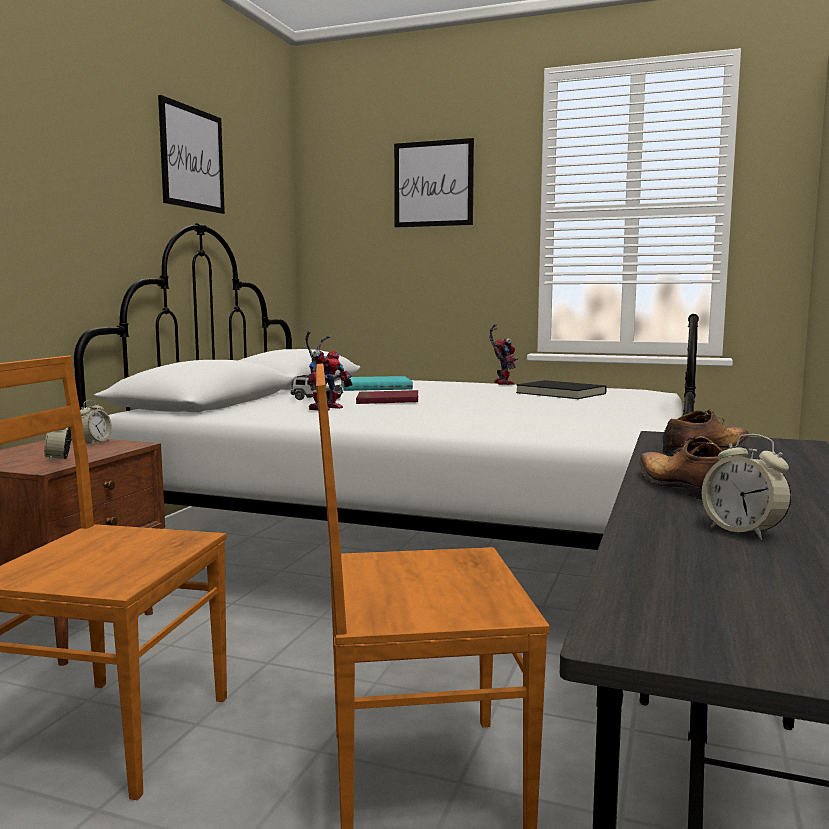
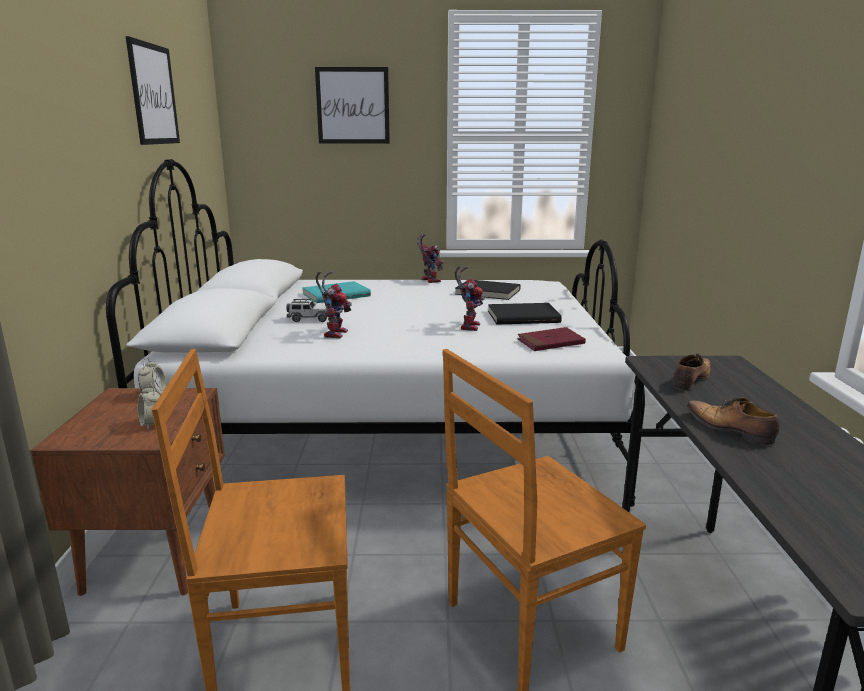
camera: 20 degrees left, 10 degrees up
red book [356,390,418,404] -> red book moved to [517,327,586,351]
alarm clock [702,434,791,540] -> none
none -> toy robot [455,266,484,331]
none -> black book [488,303,562,325]

